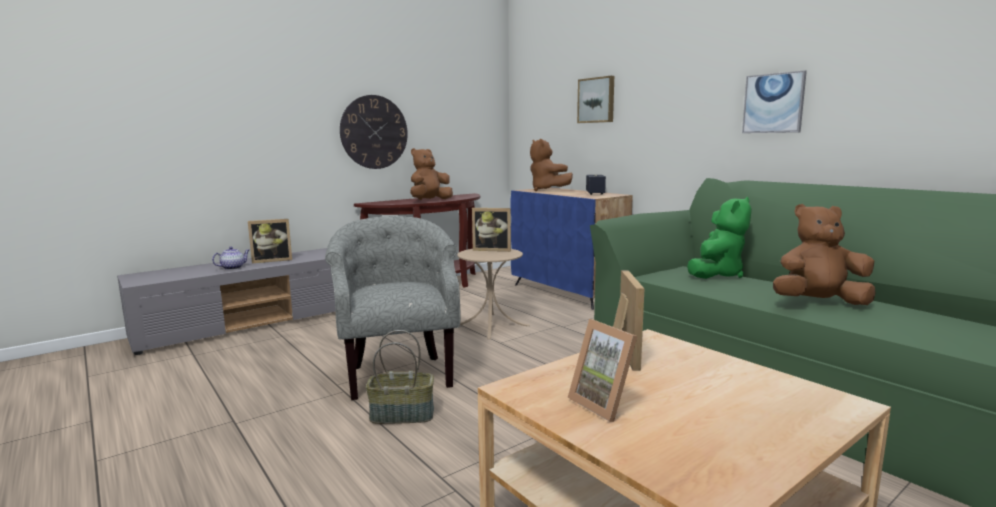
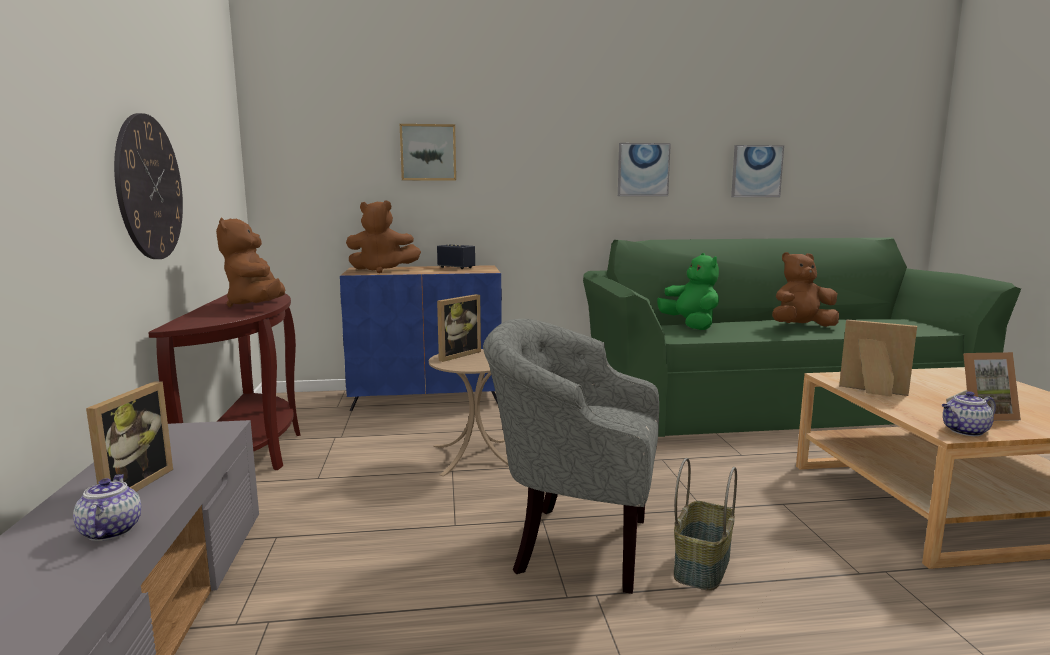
camera: 60 degrees left, 0 degrees up
brown plush toy [773,204,876,305] -> brown plush toy turned 45 degrees clockwise [772,252,839,327]
none -> picture [731,145,784,197]
none -> teapot [942,391,996,436]

